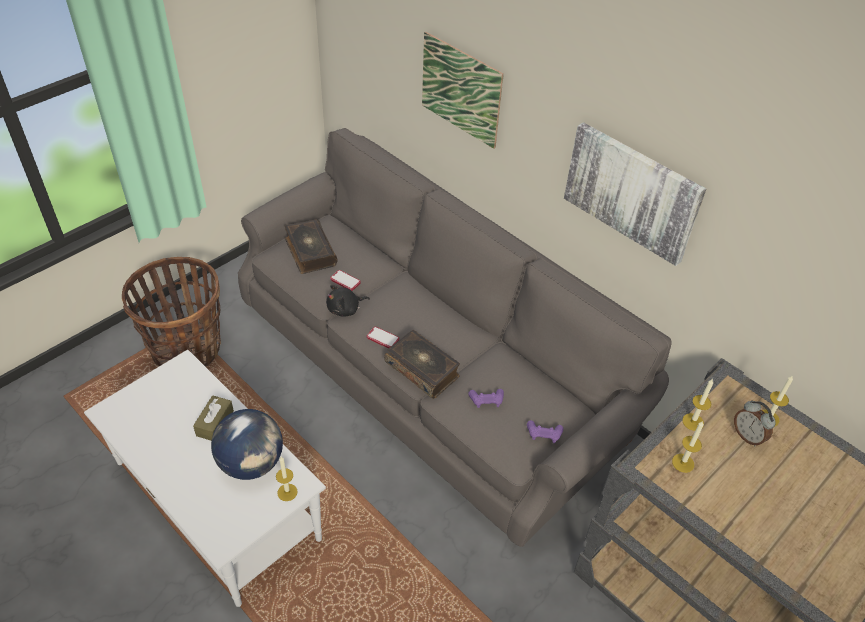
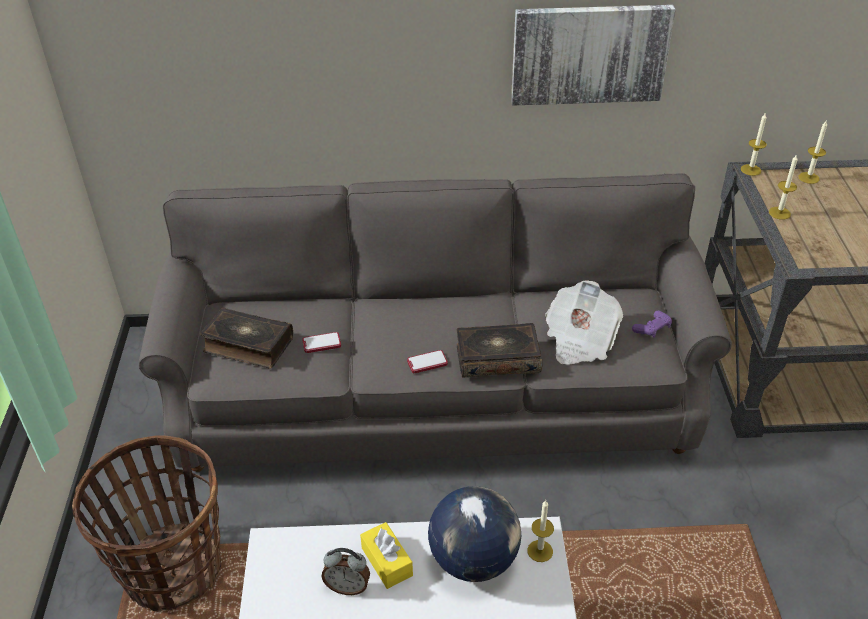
camera: 45 degrees left, 5 degrees down
brown tissue box [193,395,234,441] -> yellow tissue box [360,522,413,589]
black plush toy [326,285,370,317] -> none
picture [422,32,504,149] -> none
purple game controller [469,389,504,408] -> newspaper [545,280,623,364]
candle [672,421,704,473] -> candle moved to [741,112,767,176]
alarm clock [734,400,776,446] -> alarm clock moved to [322,548,370,595]

